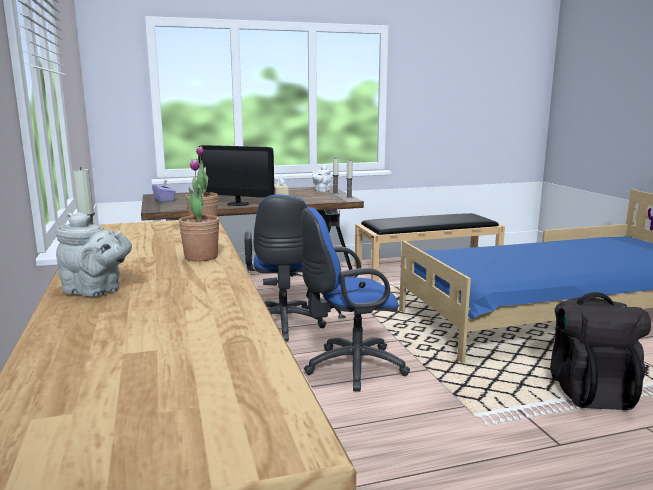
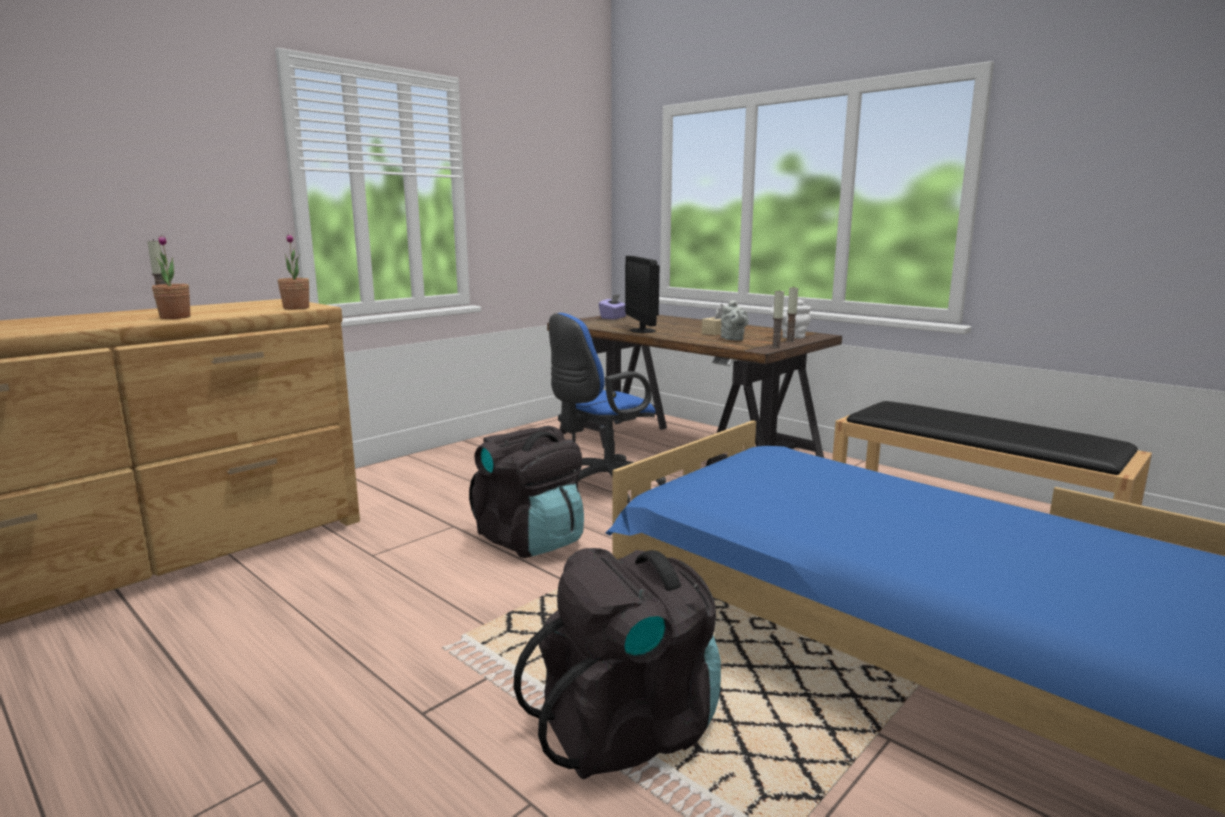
camera: 60 degrees right, 0 degrees up
grey teapot [55,212,132,297] -> grey teapot moved to [721,300,748,341]
blue office chair [301,207,410,392] -> black backpack [469,426,584,558]

